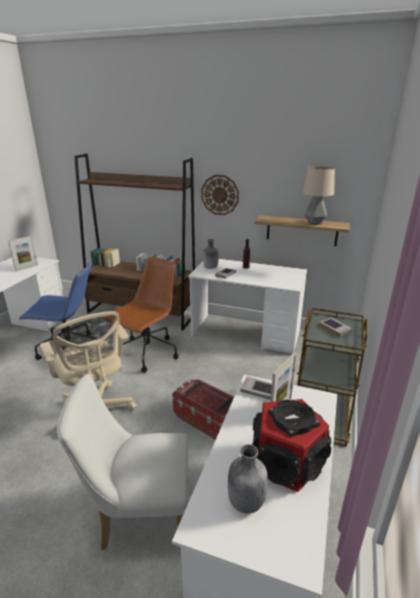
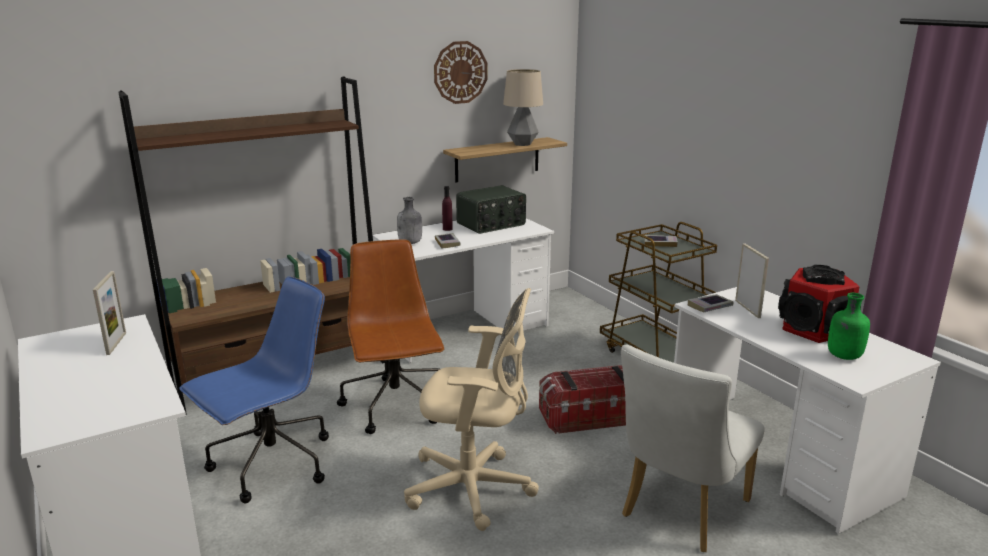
camera: 50 degrees left, 5 degrees down
wall clock [201,175,239,215] -> wall clock moved to [434,41,487,104]
grey bottle [228,444,268,514] -> green bottle [828,293,870,360]
none -> radio [456,185,526,234]

